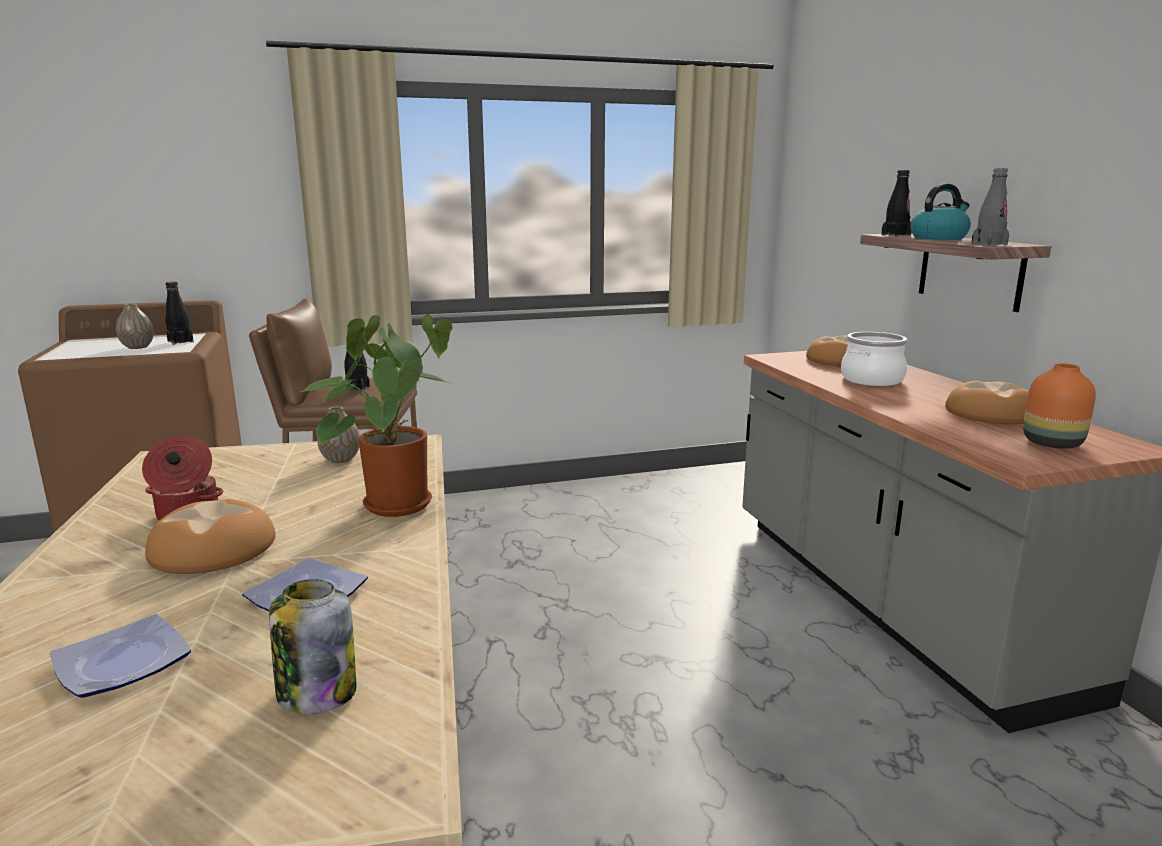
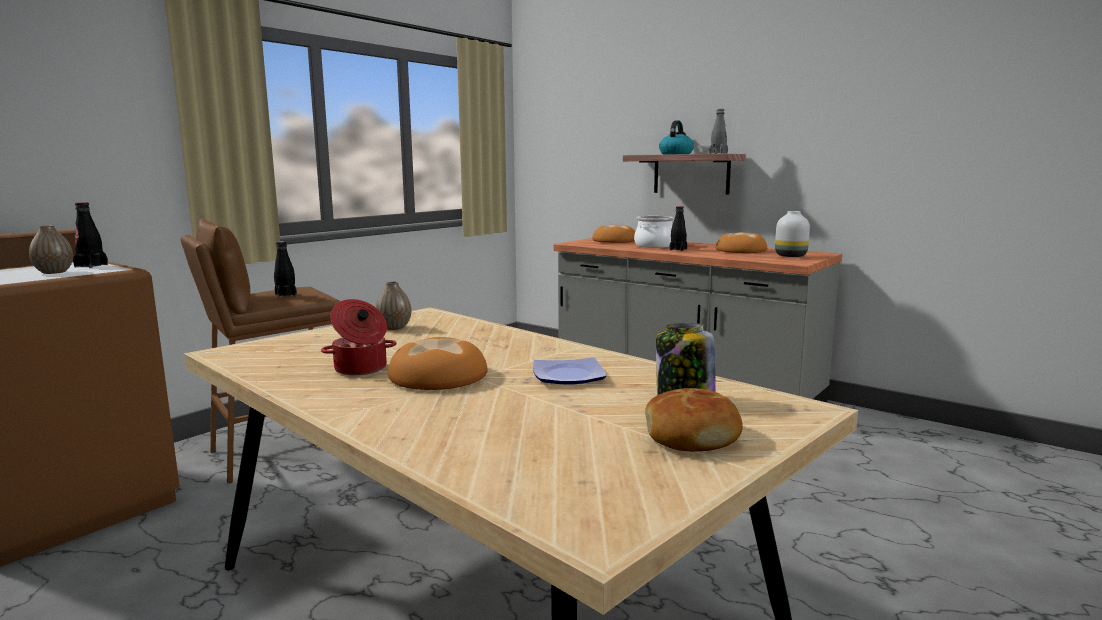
camera: 35 degrees left, 5 degrees down
plate [50,614,191,698] -> none
potted plant [300,314,453,517] -> none
black bottle [881,170,912,236] -> black bottle moved to [670,206,687,251]
orange vase [1023,363,1096,449] -> white vase [775,211,810,257]
none -> bread [645,388,743,452]

